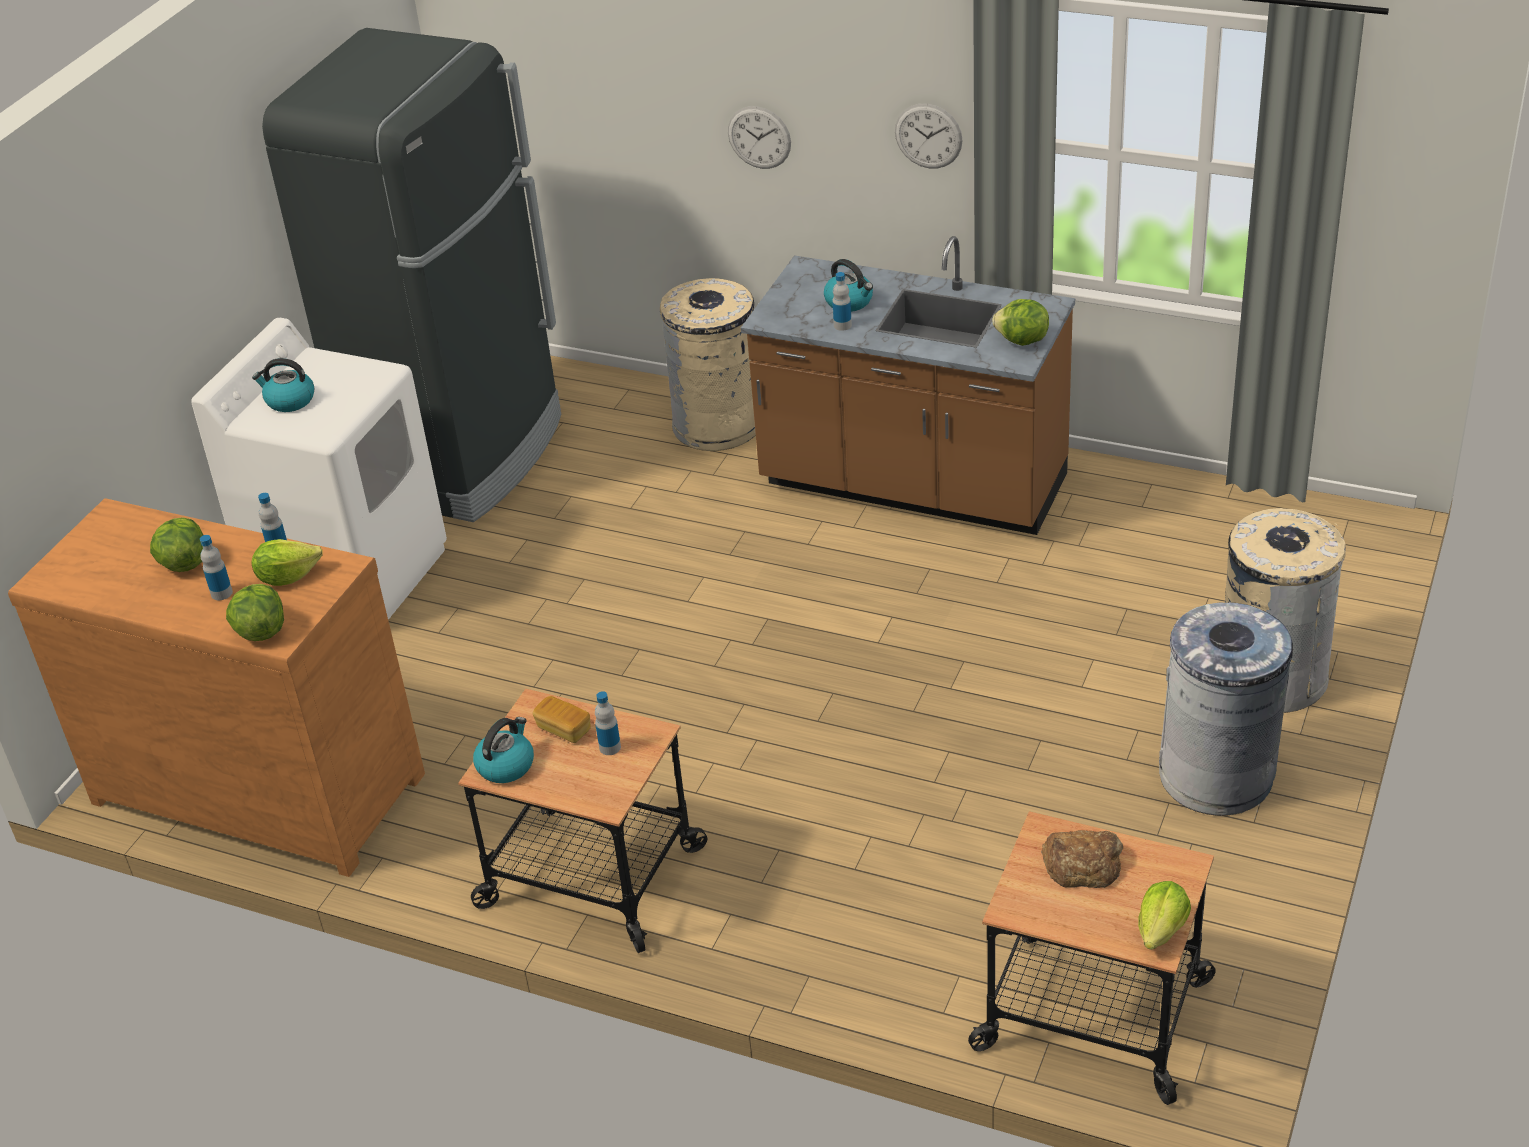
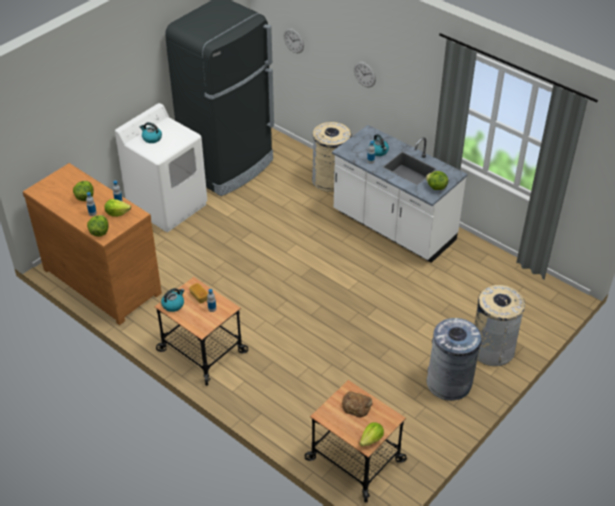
camera: 15 degrees right, 5 degrees up
brown counter [741,236,1075,535] -> white counter [332,125,467,263]
wall clock [895,104,963,168] -> wall clock moved to [284,28,304,53]

